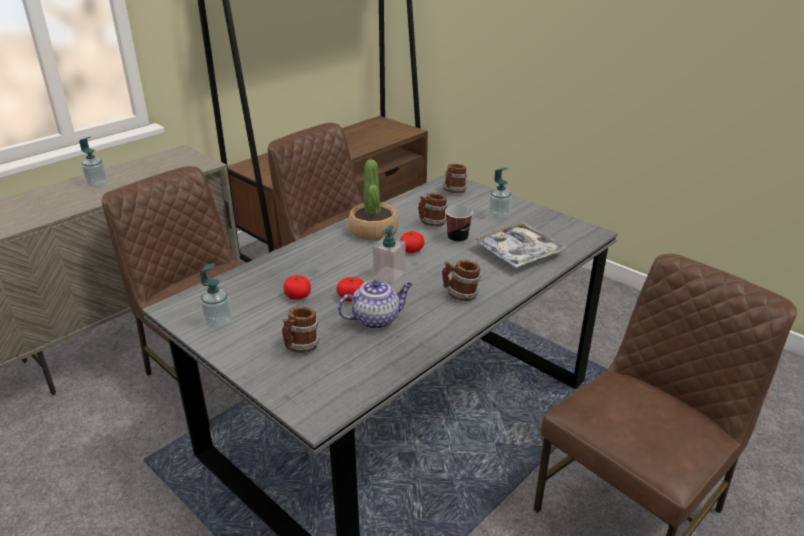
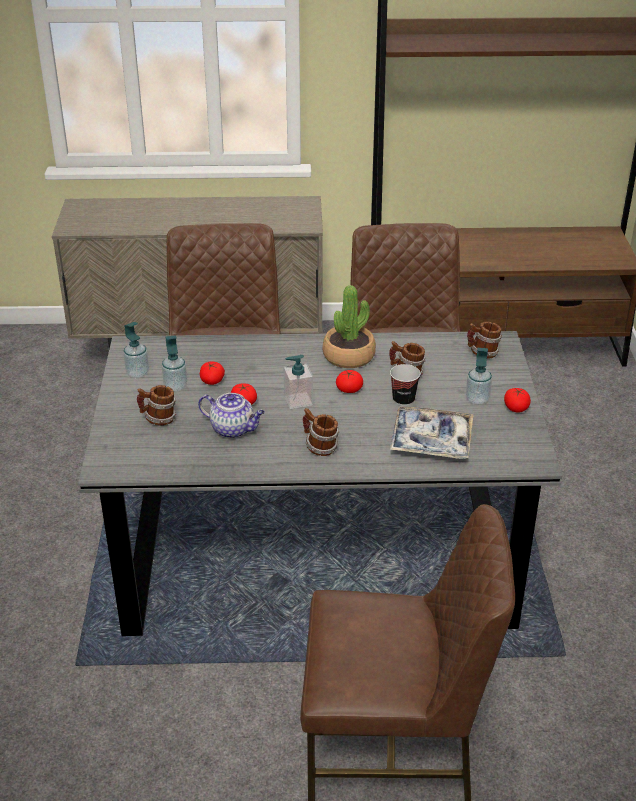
camera: 45 degrees right, 5 degrees up
soap dispenser [79,137,107,188] -> soap dispenser moved to [162,335,187,392]
none -> tomato [504,388,531,412]

